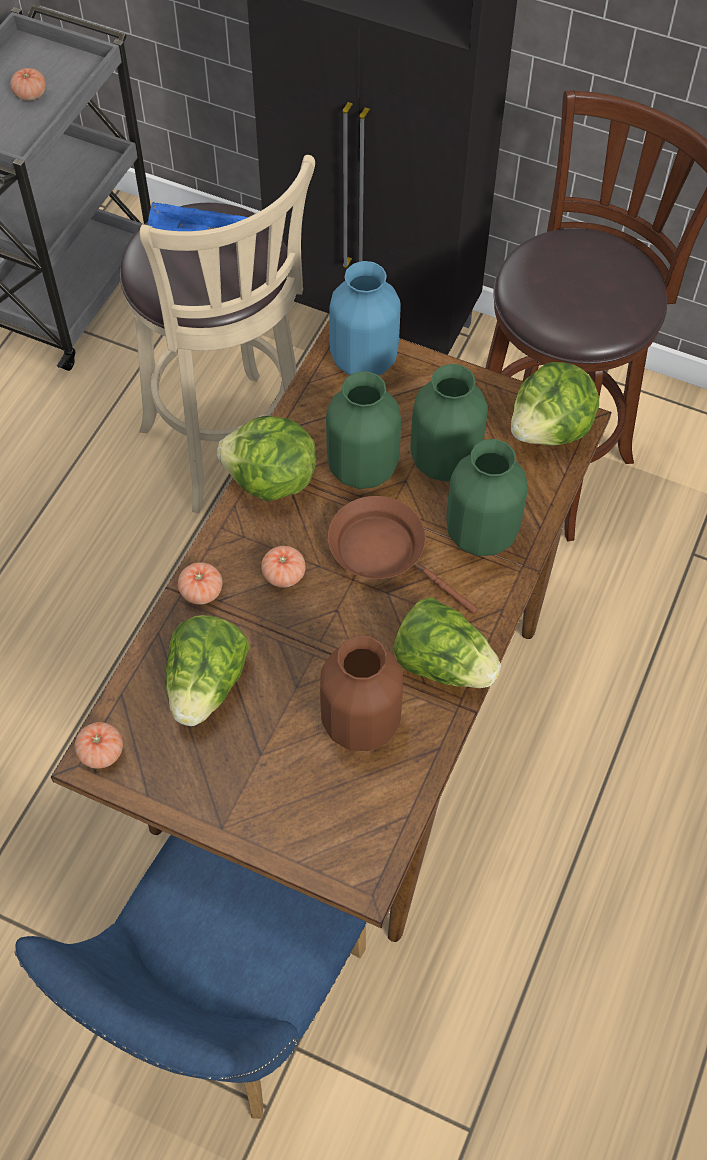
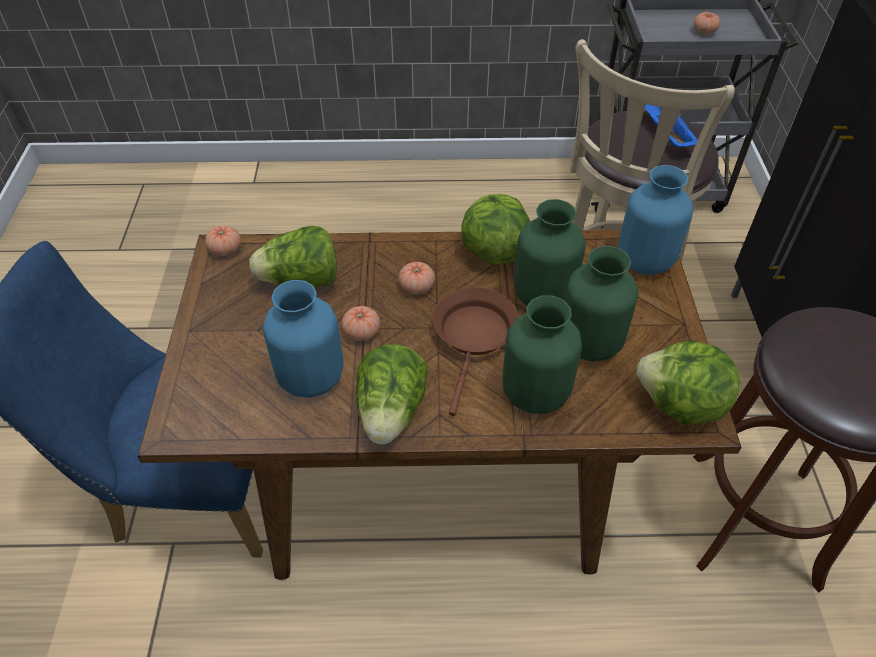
camera: 65 degrees right, 10 degrees down
tomato [178,562,222,605] -> tomato moved to [341,306,380,341]
brown vase [320,636,403,751] -> blue vase [263,280,344,398]

